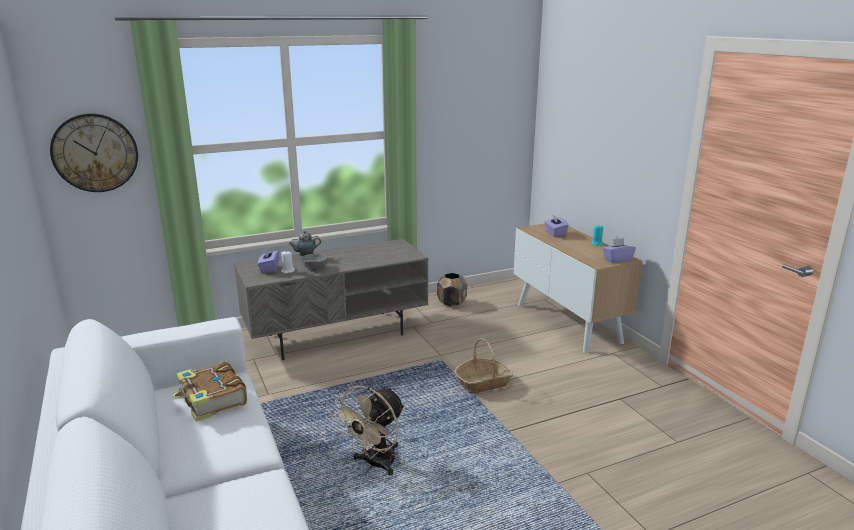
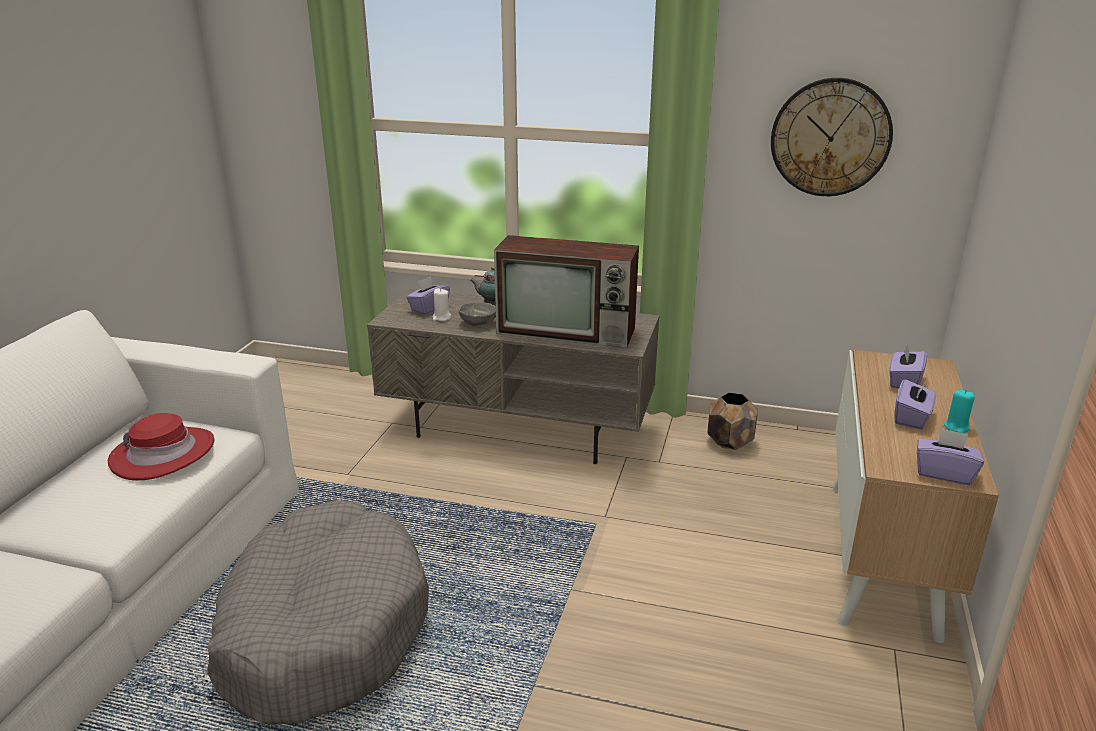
camera: 40 degrees right, 5 degrees up
wall clock [50,113,138,192] -> wall clock moved to [771,78,893,196]
book [173,361,247,422] -> red hat [108,413,214,481]
beige fan [332,385,405,475] -> grey dog bed [207,500,429,725]
basket [454,338,513,393] -> none
none -> television [494,235,639,348]
none -> purple tissue box [895,379,936,429]

